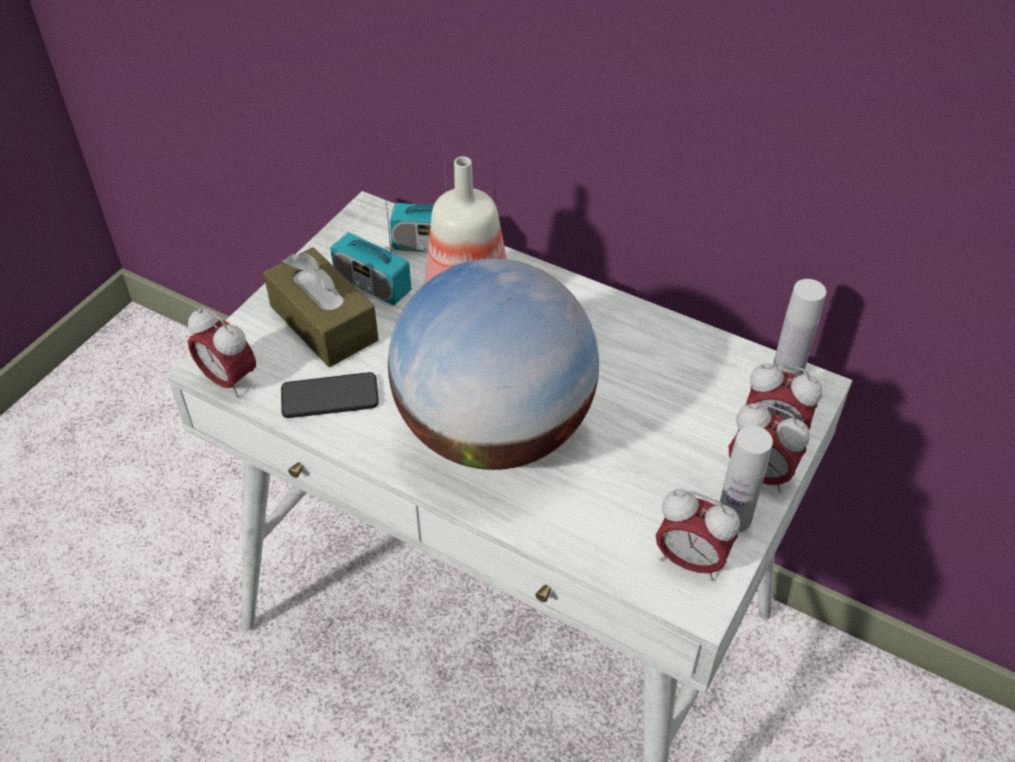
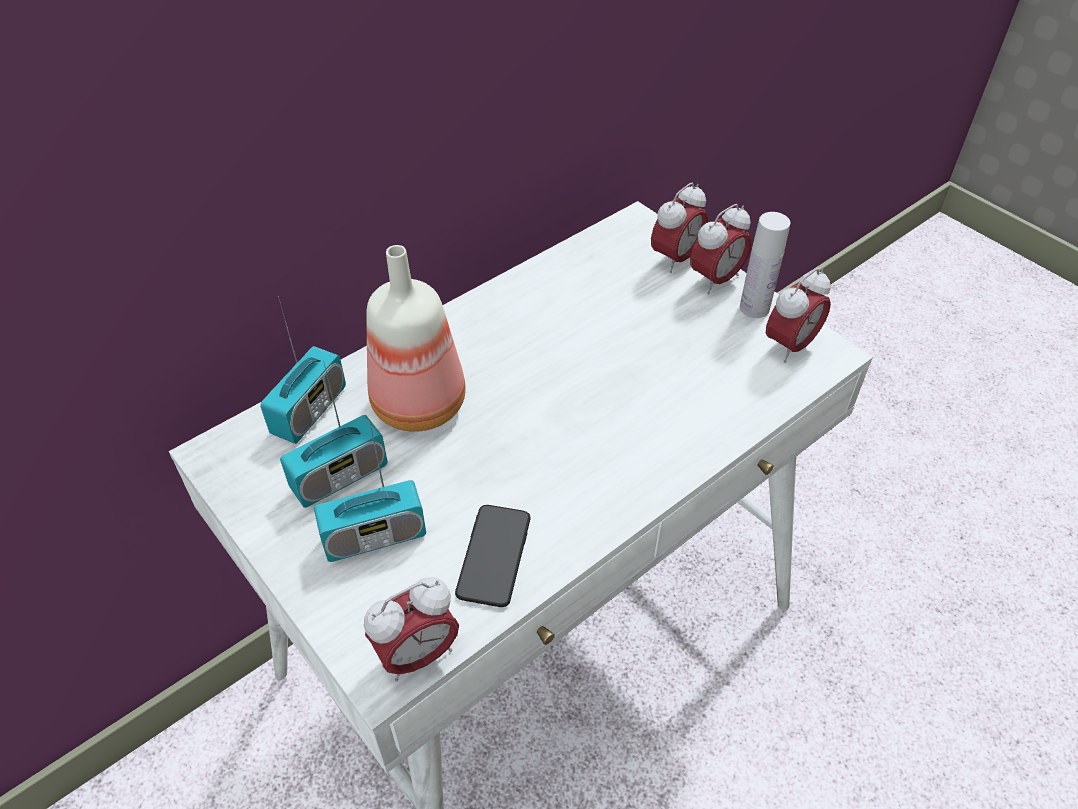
camera: 70 degrees left, 0 degrees up
brown tissue box [263,247,379,367] -> radio [314,424,426,562]
globe [388,258,599,470] -> none
white bottle [773,279,826,376] -> none

